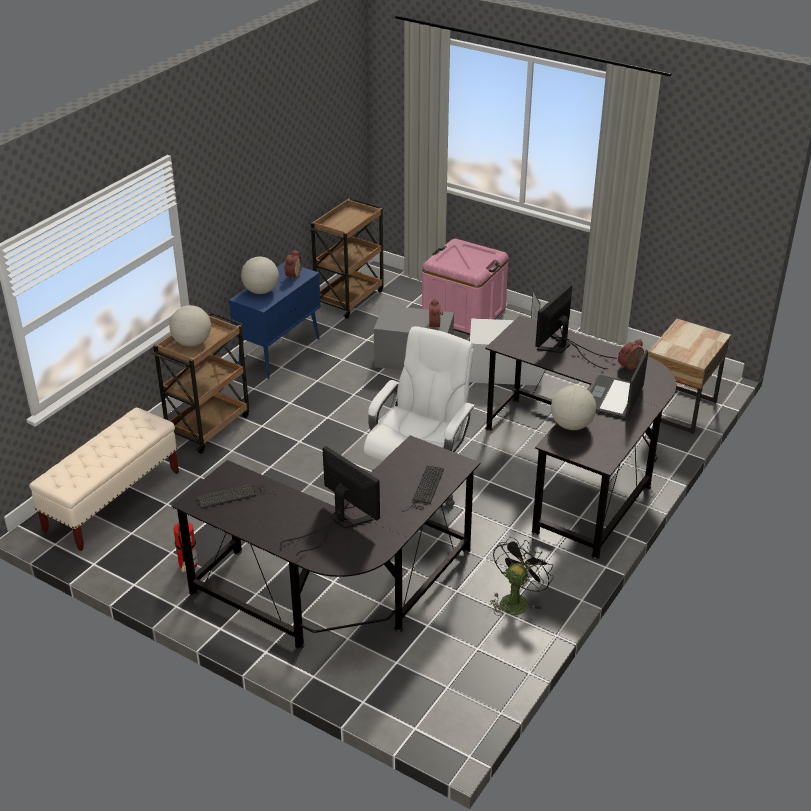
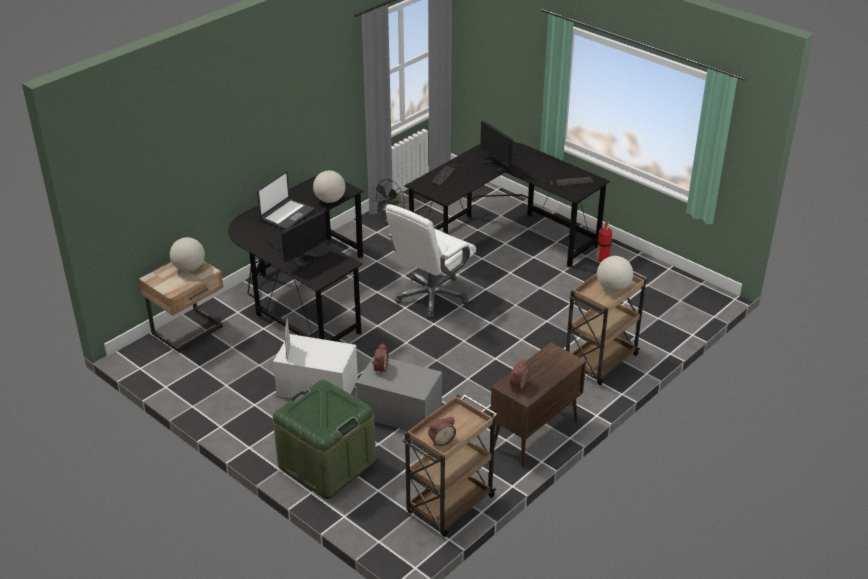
camera: 170 degrees left, 0 degrees up
beige bench [29,408,179,551] -> none
blue cabinet [229,262,321,379] -> brown cabinet [490,343,586,467]
globe [241,256,279,294] -> globe moved to [170,237,205,272]
pink storage box [422,239,508,335] -> green storage box [273,380,376,499]
alarm clock [618,339,644,370] -> alarm clock moved to [428,417,456,446]

